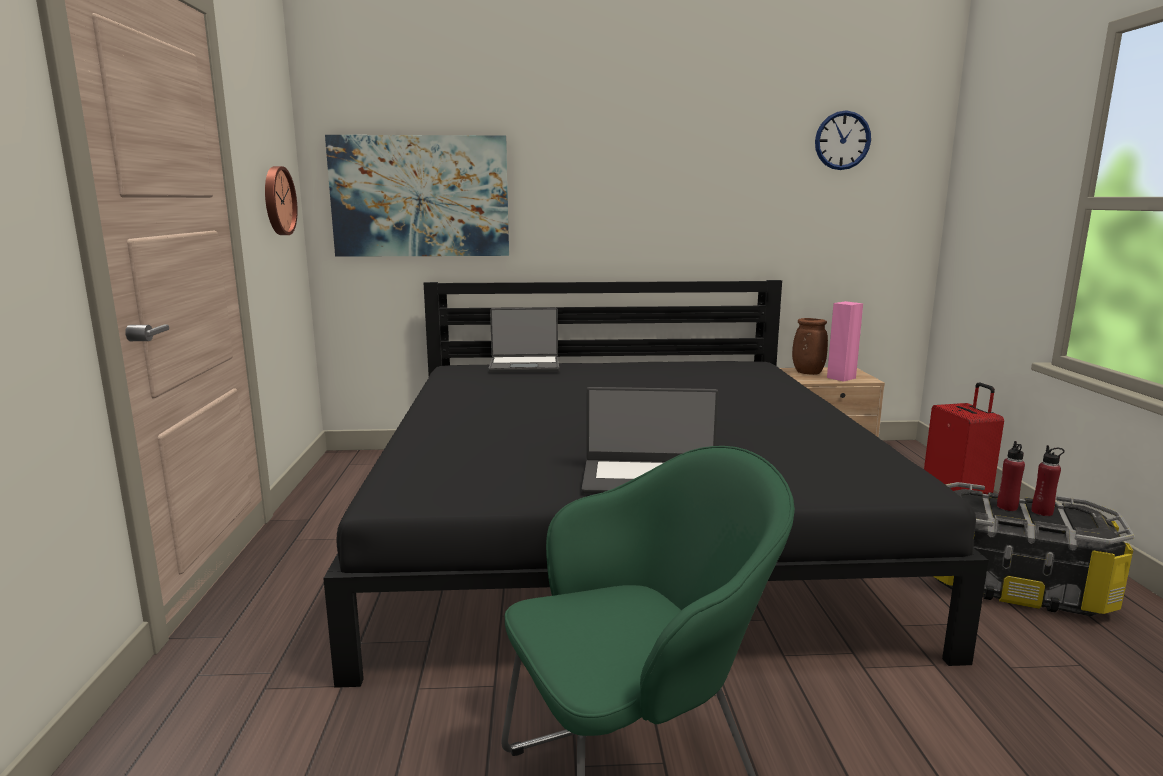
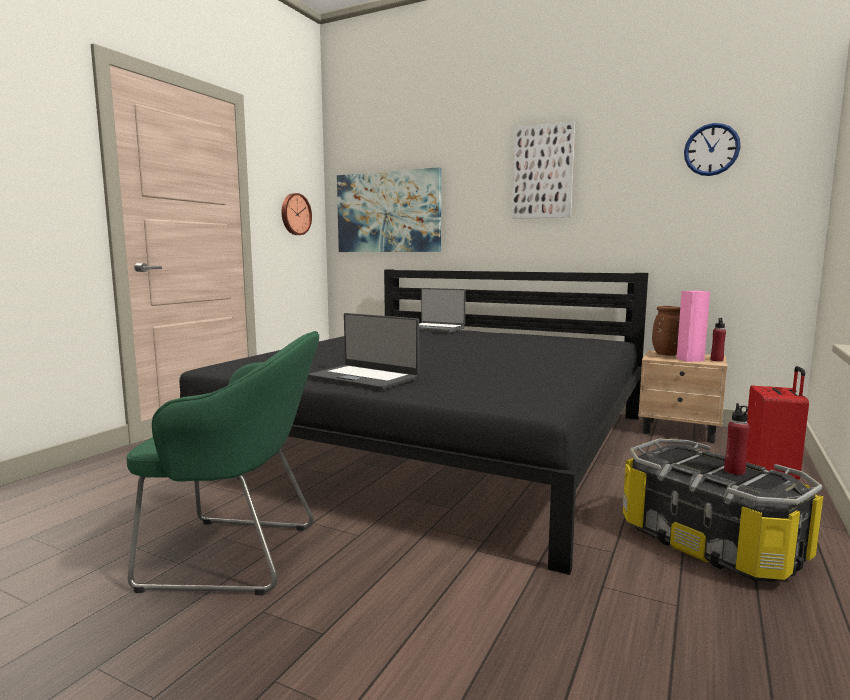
camera: 30 degrees right, 5 degrees down
red bottle [997,441,1025,511] -> red bottle moved to [711,318,726,361]
none -> picture [512,121,575,219]

